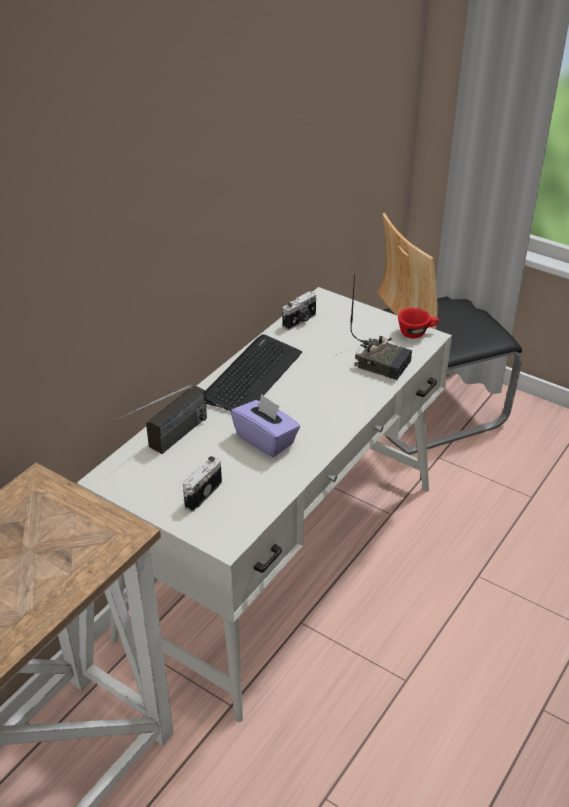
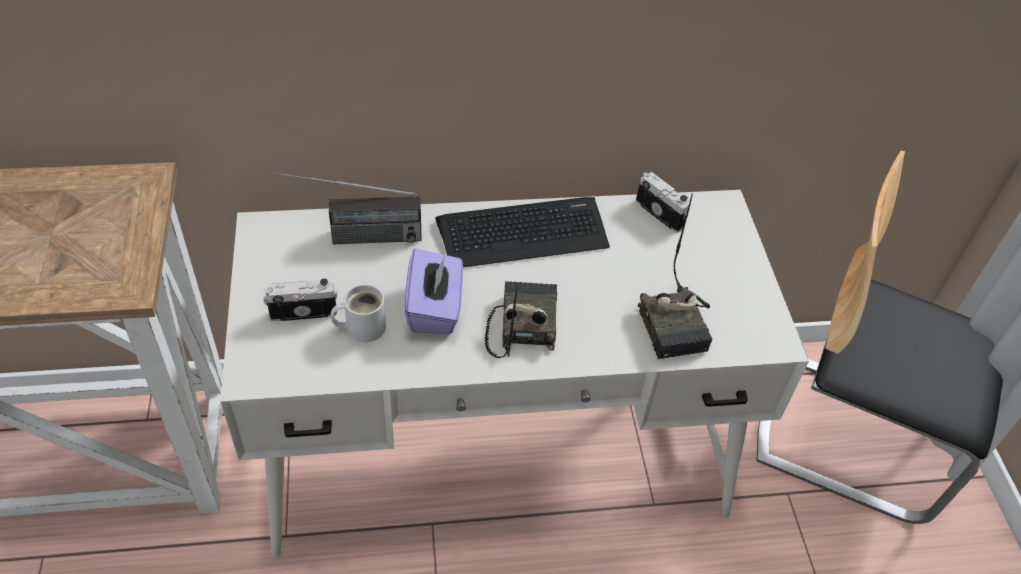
camera: 45 degrees right, 10 degrees up
camera [283,291,316,330] -> camera turned 135 degrees counterclockwise [636,172,689,233]
red cup [398,308,439,339] -> none
none -> white mug [331,284,386,342]
none -> radio [485,281,557,358]

